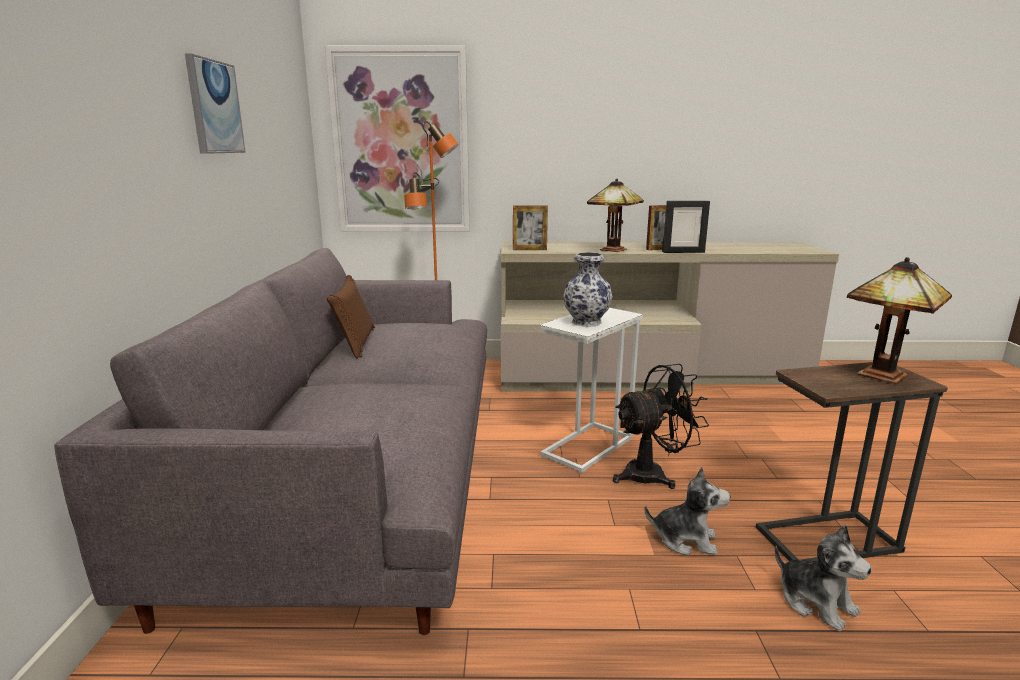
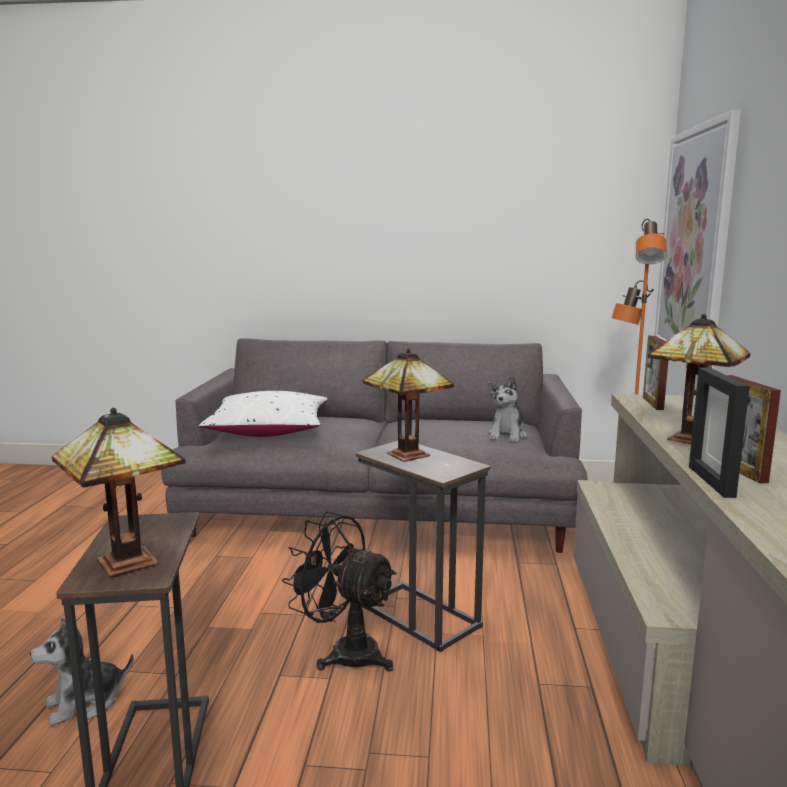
camera: 95 degrees right, 5 degrees down
picture [185,53,246,154] -> none
brown pillow [327,275,375,359] -> none
white side table [540,308,643,473] -> brown side table [356,441,490,653]
vase [563,252,612,327] -> table lamp [363,349,454,462]
black fan [613,364,709,489] -> black fan turned 135 degrees clockwise [282,512,397,672]
plush toy [644,467,730,556] -> plush toy moved to [488,376,527,442]
none -> white pillow [199,391,328,437]

